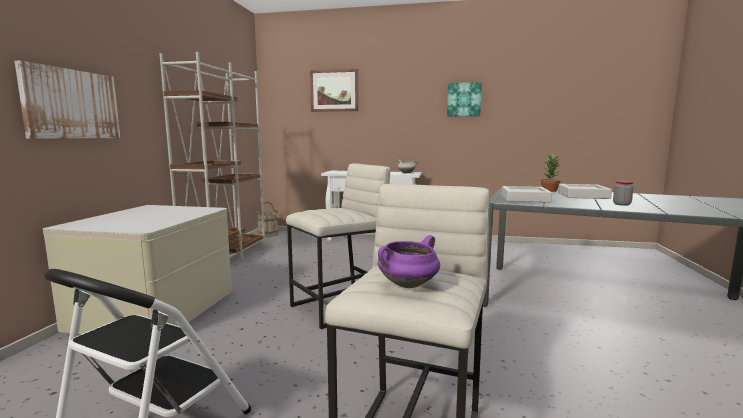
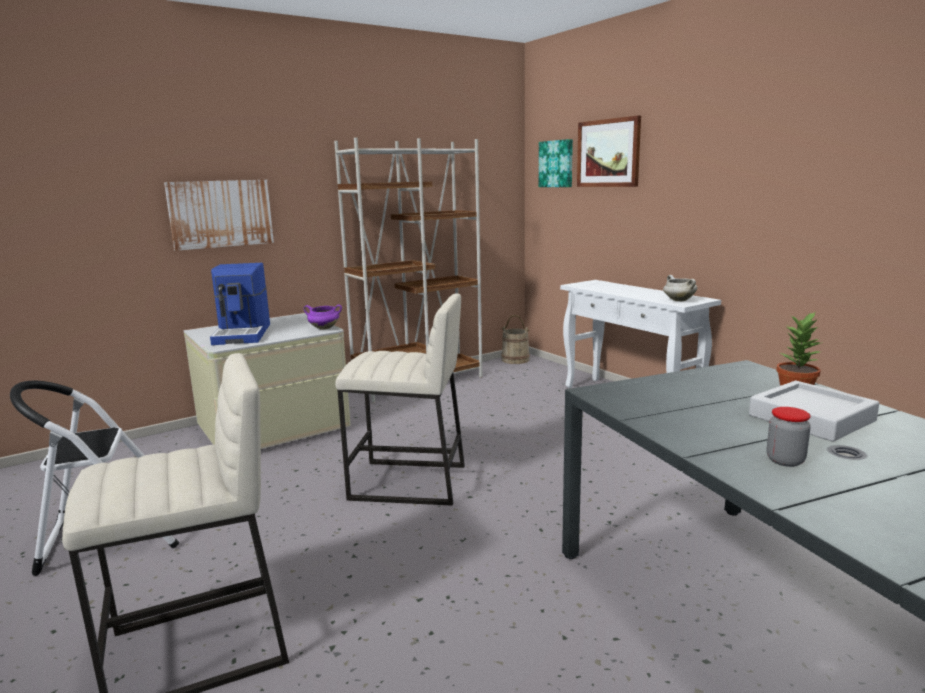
camera: 45 degrees right, 5 degrees up
purple cooking pot [378,235,440,288] -> purple cooking pot moved to [304,305,342,330]
picture [447,82,482,117] -> picture moved to [539,139,573,187]
grey tray [502,186,552,202] -> none
none -> coffee machine [210,263,270,345]

